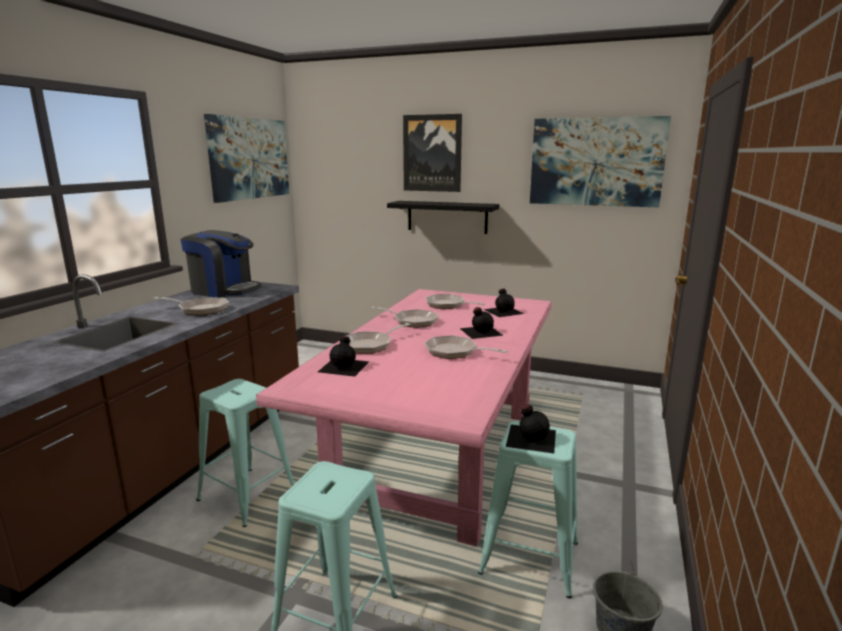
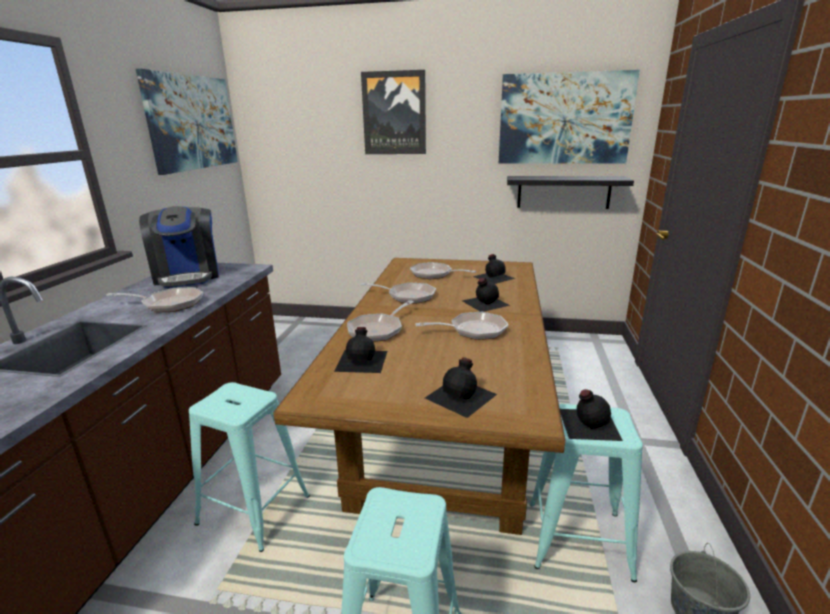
camera: 10 degrees left, 5 degrees up
coffee machine [181,230,261,298] -> coffee machine turned 60 degrees clockwise [139,206,219,288]
pink dining table [256,289,552,546] -> brown dining table [273,258,565,535]
black shelf [387,201,499,234] -> black shelf moved to [507,176,634,209]
frying pan [424,335,507,359] -> frying pan turned 150 degrees clockwise [415,312,509,340]
none -> black bottle [425,357,497,418]

